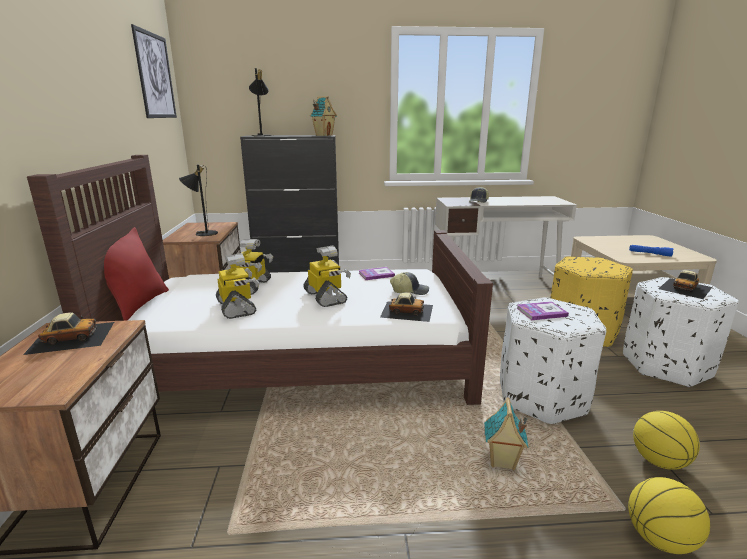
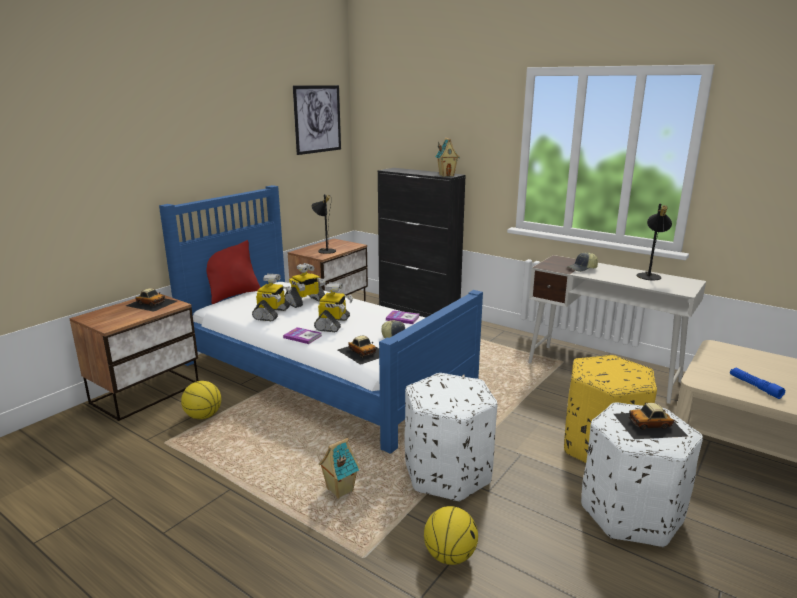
camera: 40 degrees right, 0 degrees up
brown bed [27,155,493,405] -> blue bed [159,185,483,454]
black table lamp [249,68,271,136] -> black table lamp moved to [637,204,672,280]
book [517,301,569,320] -> book moved to [283,327,322,344]
basketball [628,477,710,554] -> basketball moved to [181,381,221,419]

